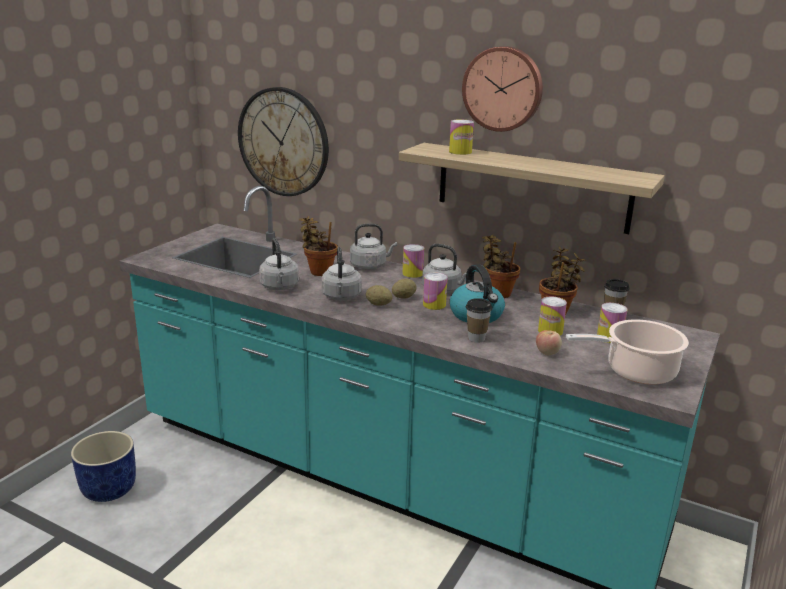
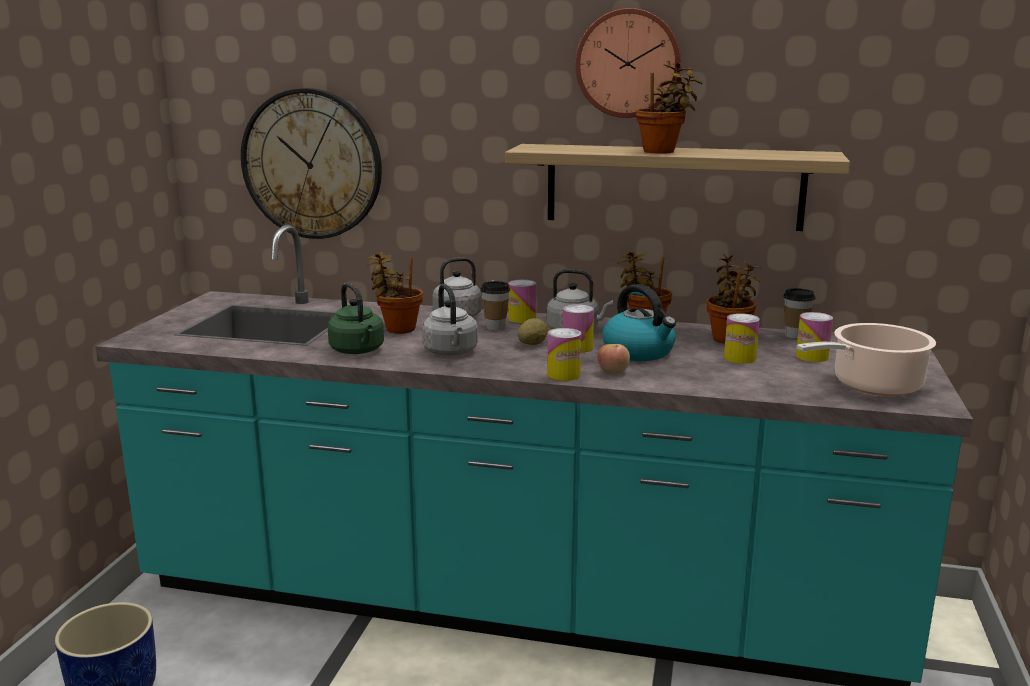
camera: 15 degrees left, 5 degrees down
grey kettle [259,239,299,290] -> green kettle [328,283,384,354]
potato [366,285,392,306] -> none
can [449,119,474,155] -> can moved to [547,328,581,381]
cup [466,298,492,343] -> cup moved to [480,281,510,330]
apple [536,330,562,355] -> apple moved to [597,344,630,375]
none -> potted plant [636,63,702,154]

